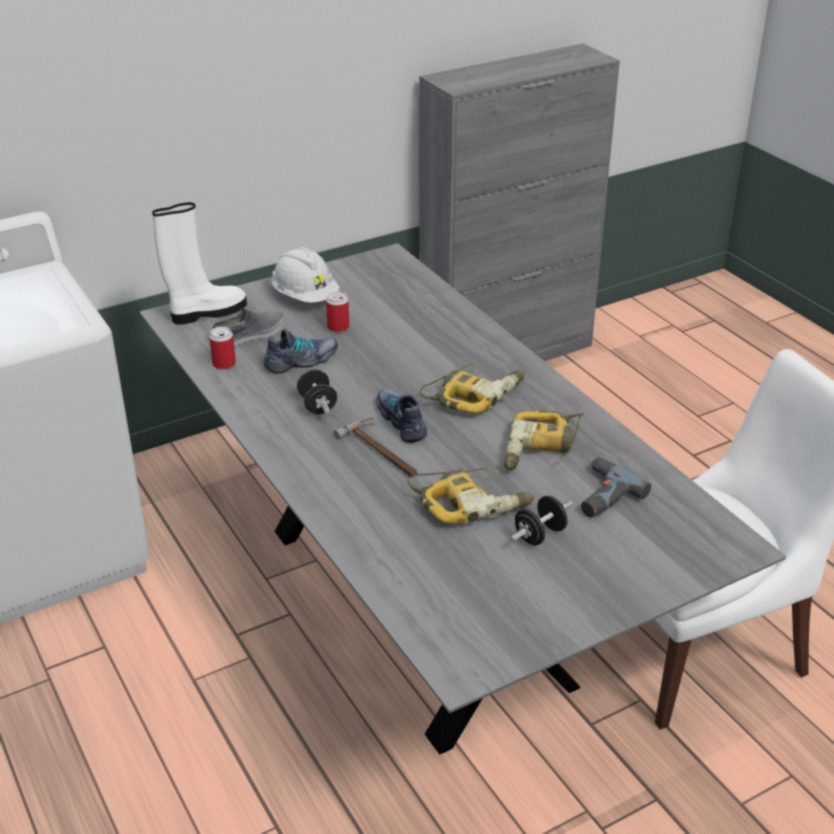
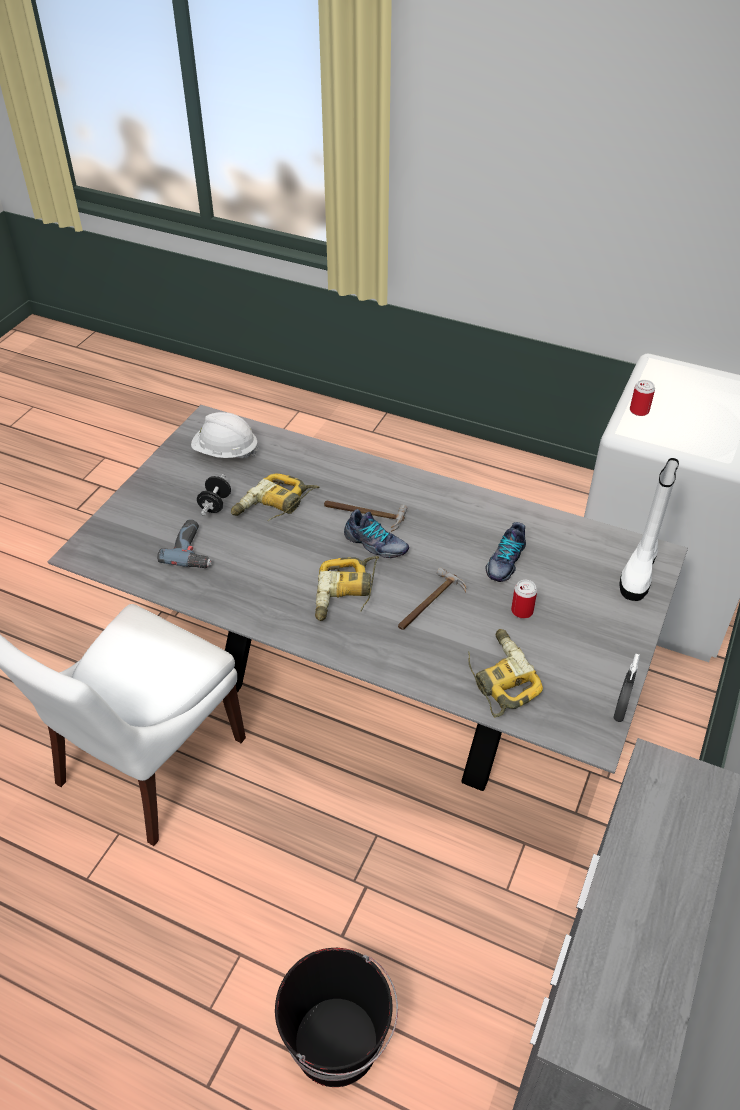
camera: 145 degrees right, 10 degrees up
can [209,326,236,369] -> can moved to [630,380,655,416]
grey shoe [213,308,286,347] -> none
white hard hat [271,247,339,303] -> white hard hat moved to [191,412,259,458]
black dumbbell [297,370,337,414] -> none
power drill [504,411,584,470] -> power drill moved to [468,629,543,717]
none -> black bucket [275,948,398,1087]
none -> hammer [398,567,467,630]
none -> grey spray bottle [613,653,640,722]

